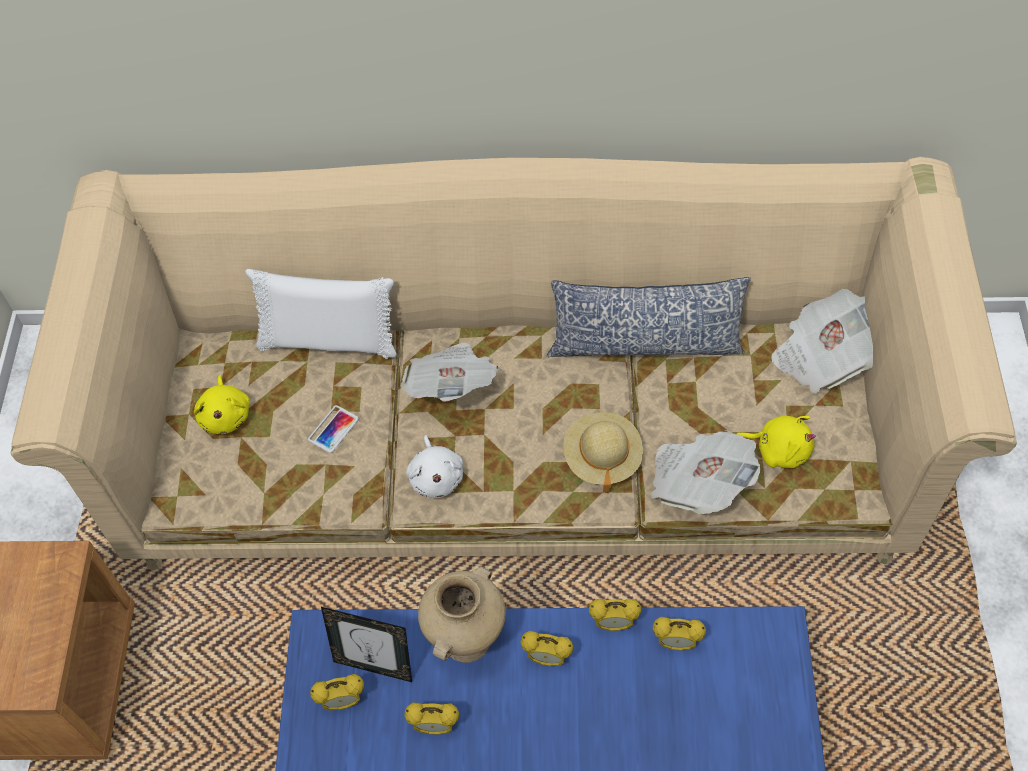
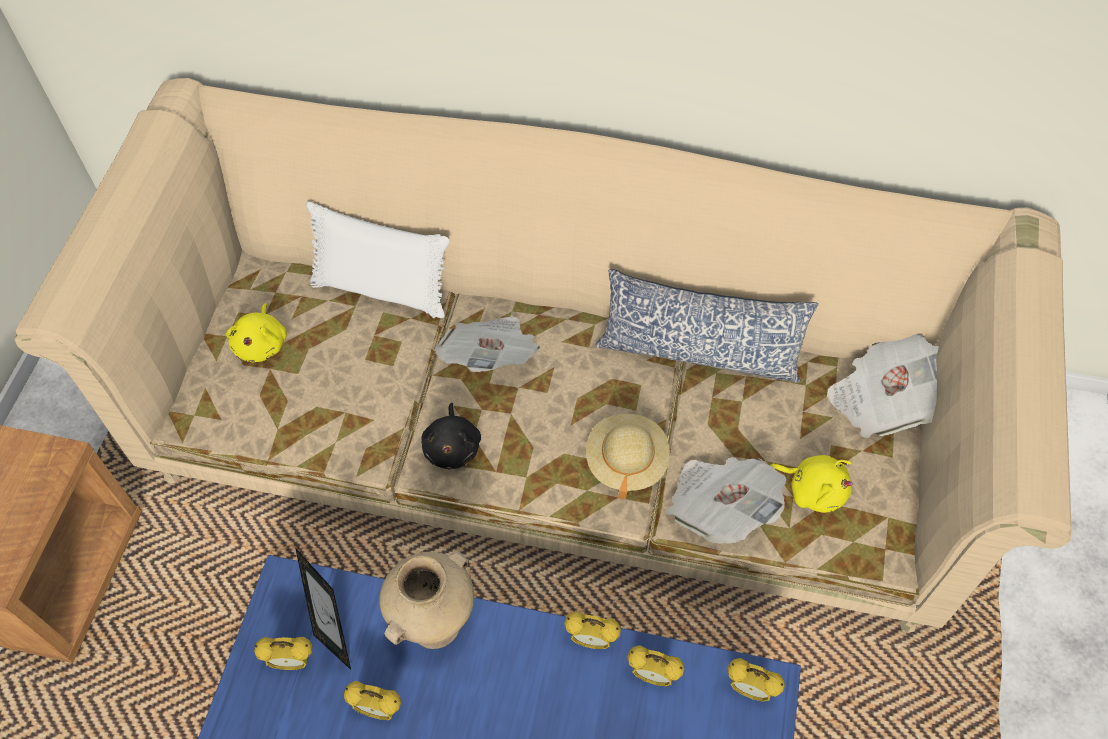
camera: 10 degrees right, 0 degrees up
phone [308,405,359,453] -> none
picture frame [321,607,412,682] -> picture frame turned 135 degrees counterclockwise [295,548,351,670]
white plush toy [406,435,463,498] -> black plush toy [421,403,481,469]
alarm clock [520,631,573,666] -> alarm clock moved to [727,658,785,702]

